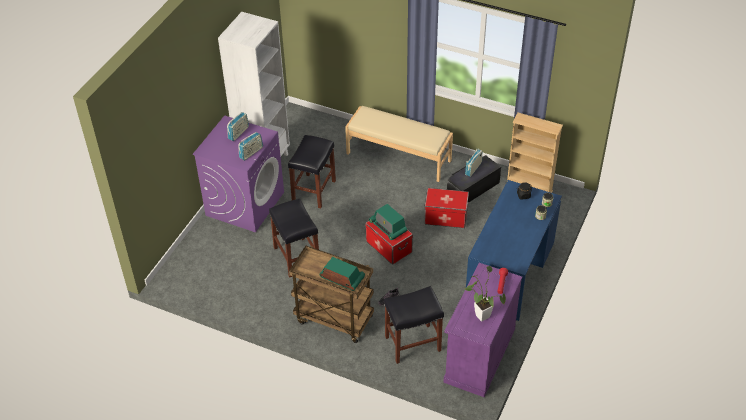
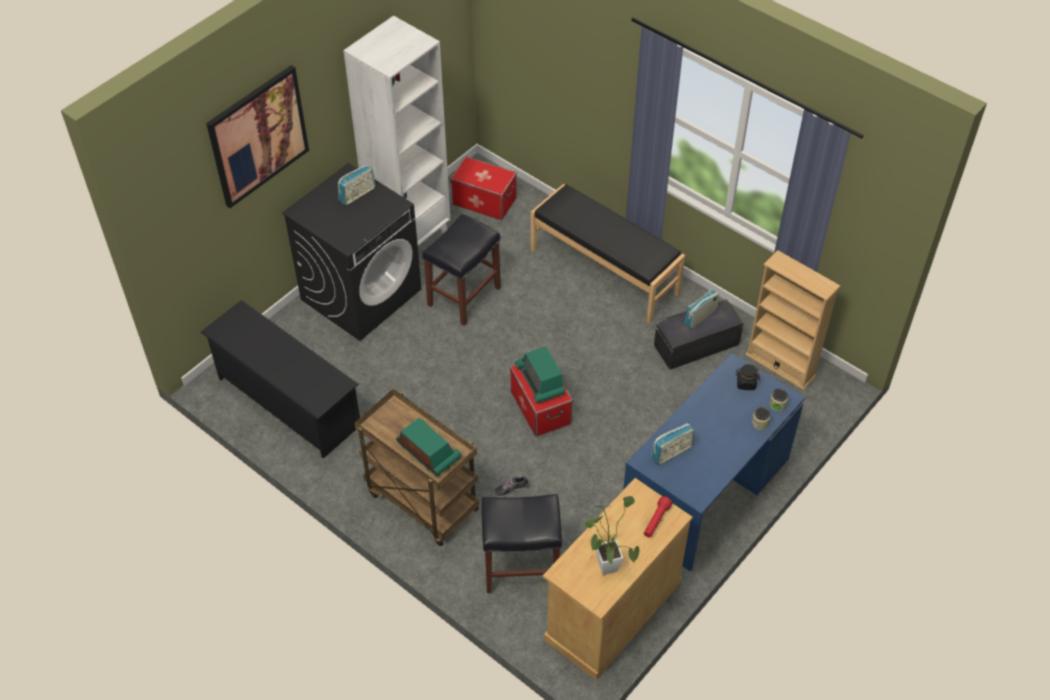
camera: 15 degrees right, 5 degrees up
purple washing machine [193,115,284,232] -> black washing machine [282,163,421,341]
radio [238,132,263,161] -> radio moved to [651,423,694,465]
black stool [269,199,319,278] -> none
beige bench [345,106,453,182] -> black bench [531,184,685,323]
storage box [424,188,469,228] -> storage box moved to [450,156,517,220]
purple cabinet [443,263,522,397] -> beige cabinet [543,478,693,680]
none -> black shoe rack [201,300,360,459]
none -> picture [206,65,309,208]

